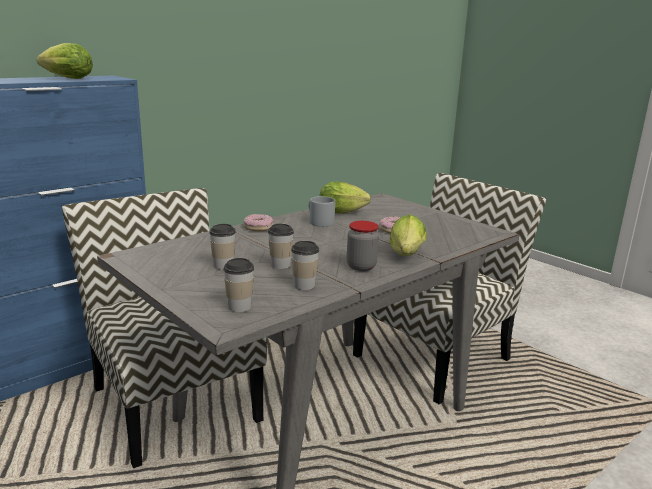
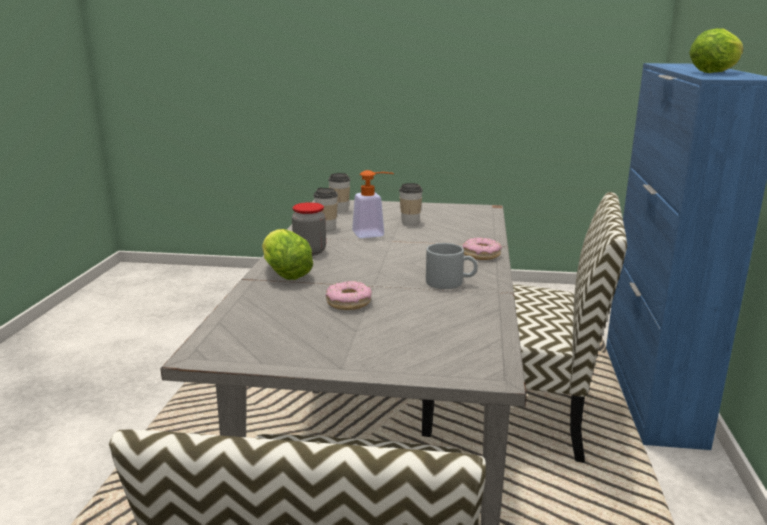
camera: 140 degrees right, 0 degrees up
cup [268,224,294,269] -> soap dispenser [352,170,394,238]
lettuce [320,182,371,214] -> none

